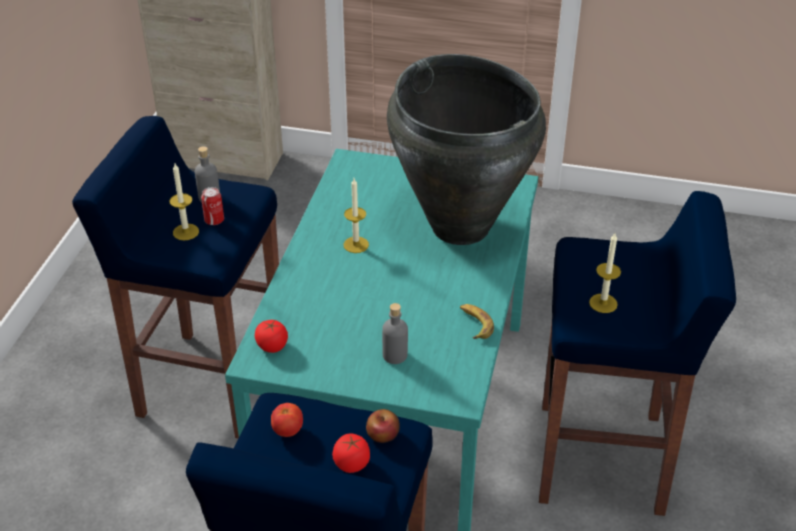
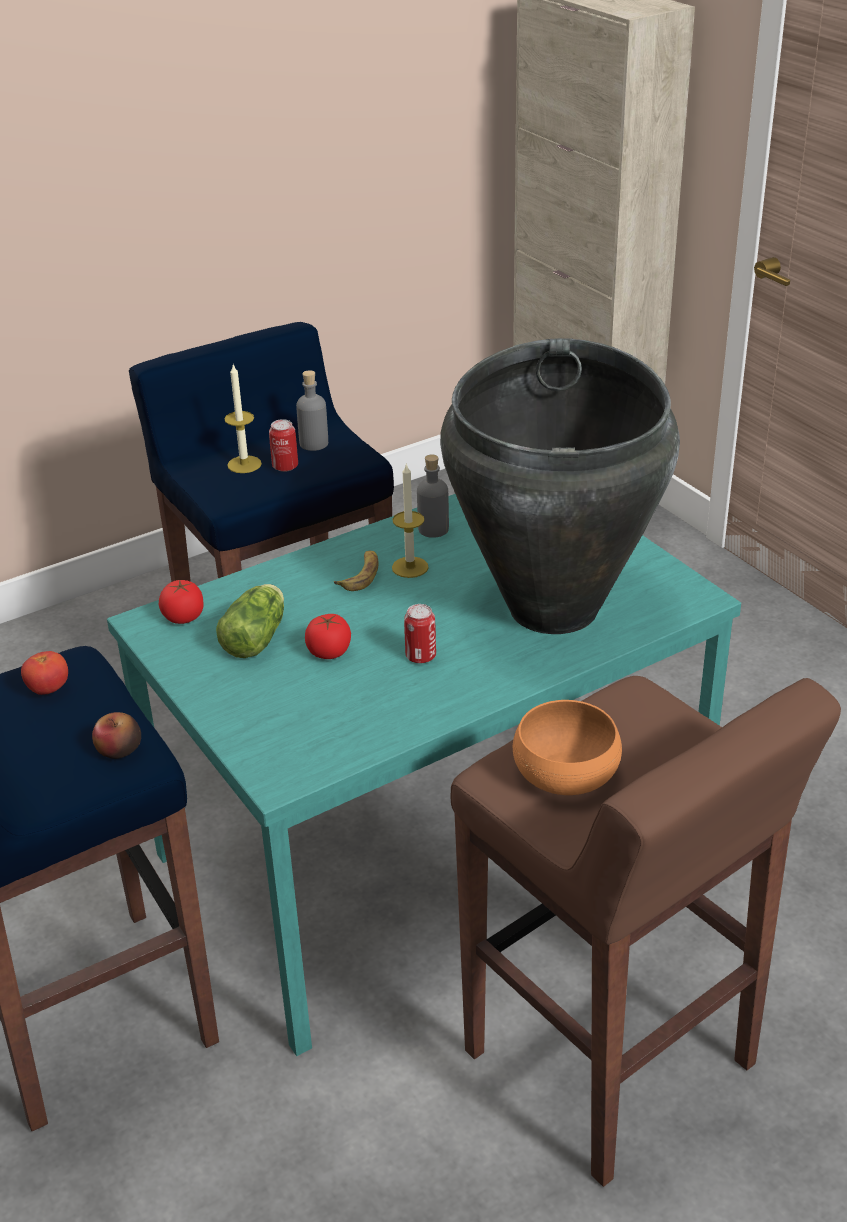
camera: 45 degrees right, 5 degrees down
tomato [332,433,370,473] -> tomato moved to [305,614,351,659]
grey bottle [382,303,408,364] -> grey bottle moved to [417,454,449,538]
banana [460,304,494,339] -> banana moved to [334,551,378,591]
blue stool [539,191,736,516] -> brown stool [451,676,841,1187]
candle [589,233,621,313] -> orange bowl [513,700,622,795]
none -> lettuce [216,584,284,658]
none -> can [404,604,436,663]

